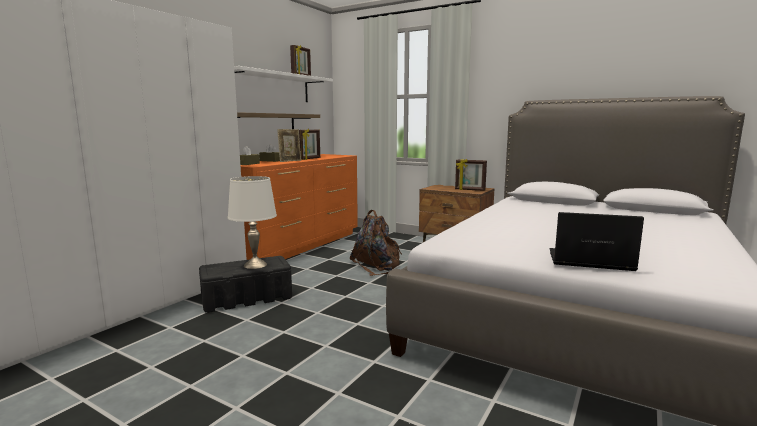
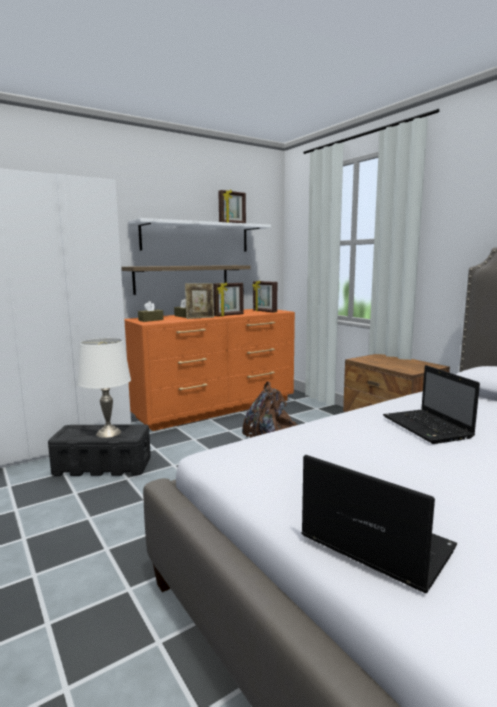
camera: 25 degrees right, 0 degrees up
picture frame [455,159,487,191] -> picture frame moved to [252,280,277,313]
none -> laptop [383,365,480,444]

